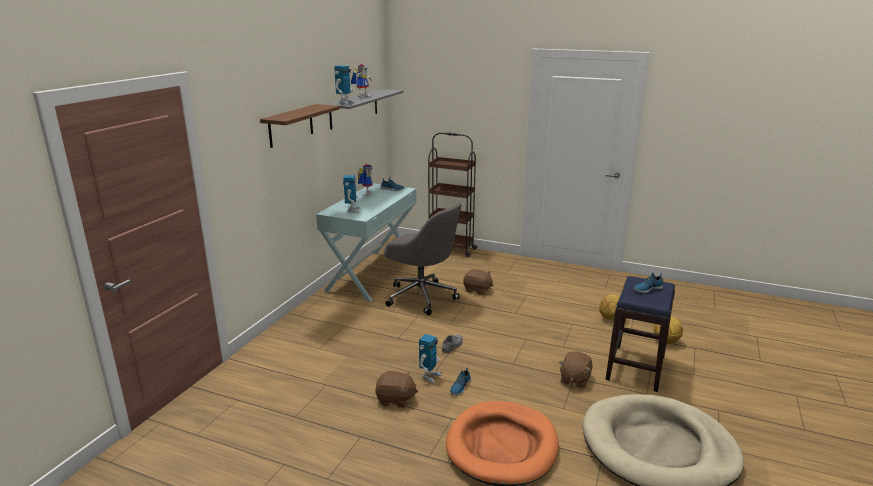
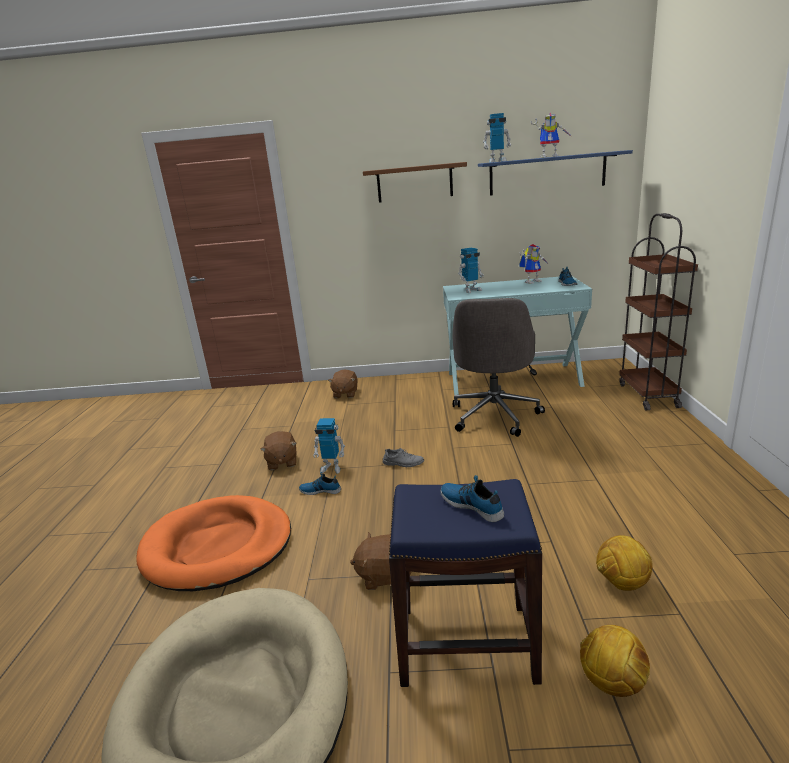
camera: 70 degrees right, 0 degrees up
grey shelf [324,89,403,130] -> blue shelf [478,150,633,196]
brown plush toy [463,269,493,295] -> brown plush toy moved to [328,369,358,398]

